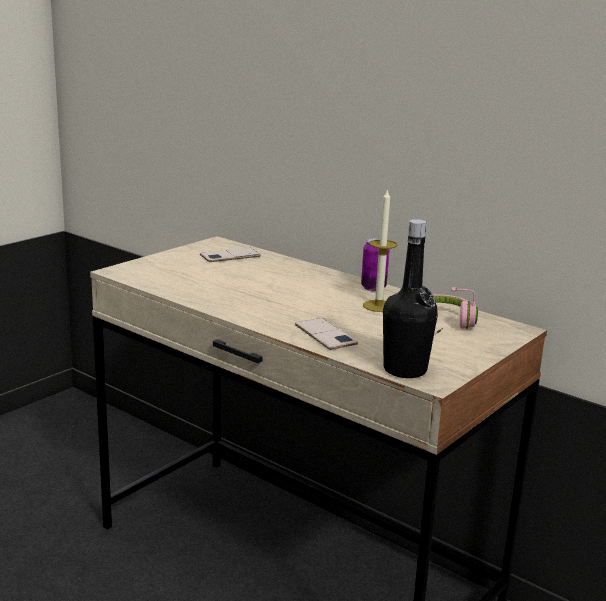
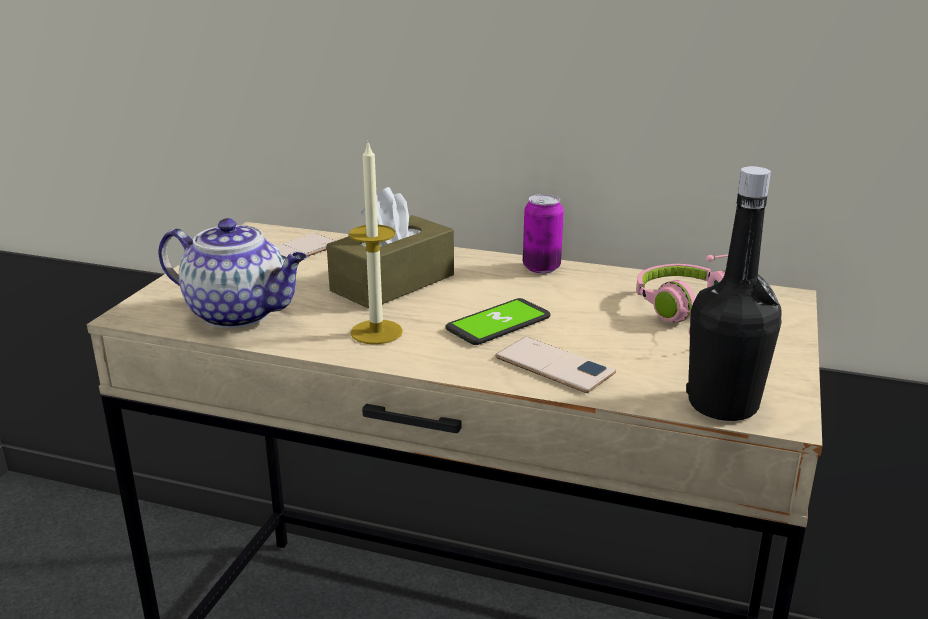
camera: 20 degrees left, 5 degrees up
candle [363,188,397,312] -> candle moved to [349,143,403,344]
none -> teapot [158,218,307,328]
none -> brown tissue box [327,187,454,309]
none -> phone [445,298,551,345]

